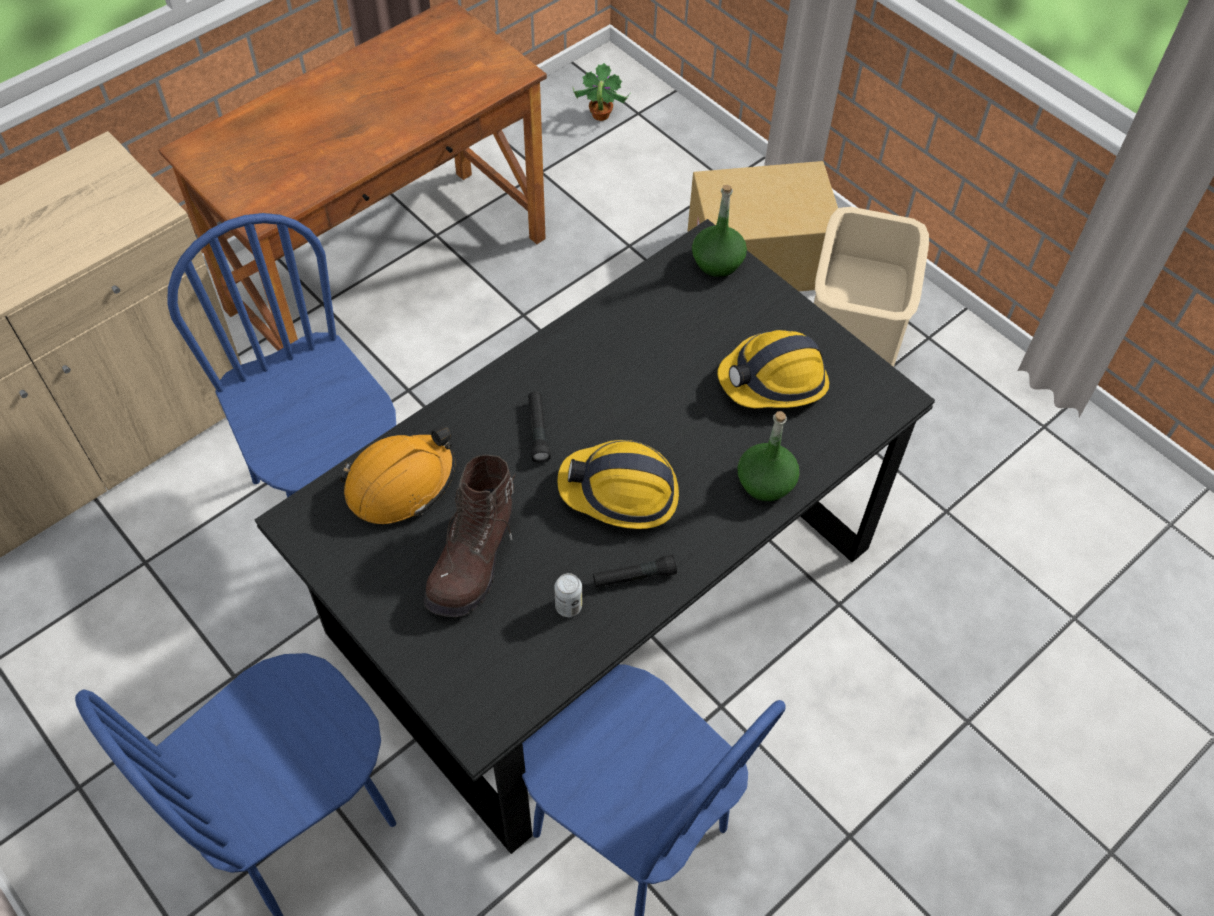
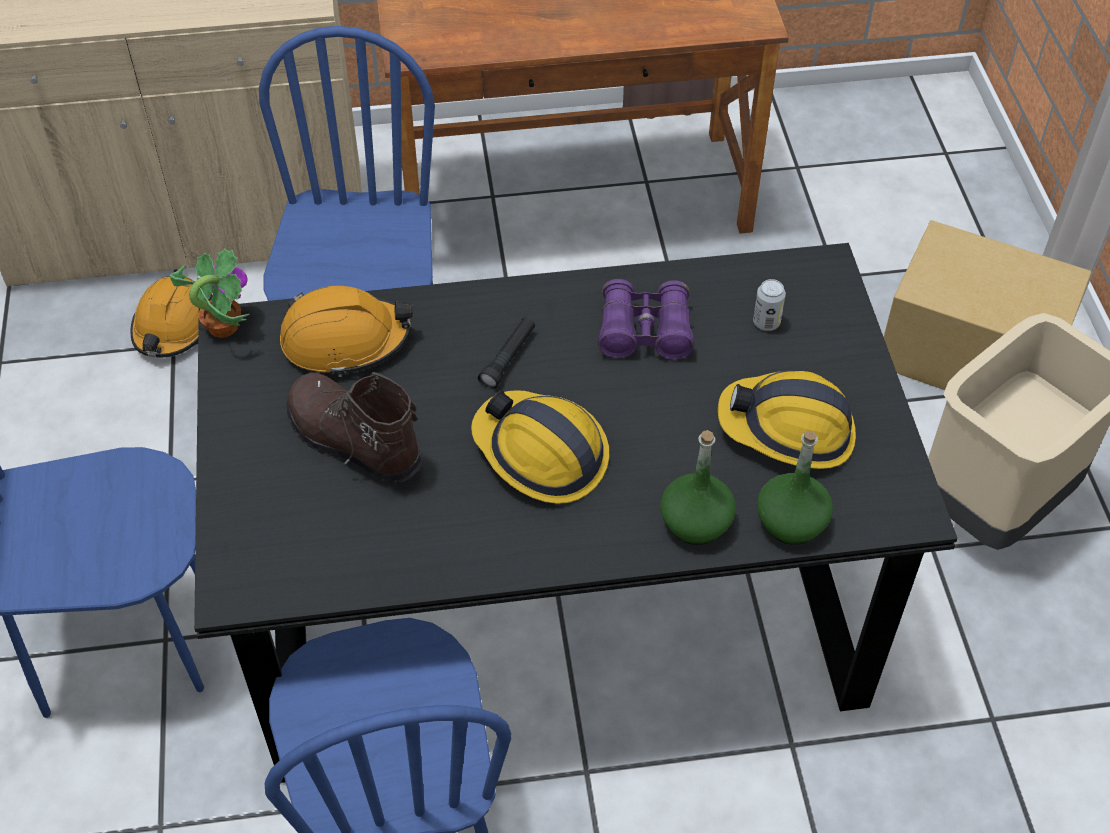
camera: 35 degrees right, 5 degrees down
brown boot [424,454,516,617] -> brown boot turned 75 degrees clockwise [286,372,422,484]
can [554,573,582,617] -> can moved to [753,279,786,331]
potted plant [572,63,630,121] -> potted plant moved to [170,248,250,338]
black flashlight [593,554,677,588] -> none
green bottle [692,185,747,277] -> green bottle moved to [757,430,833,544]
none -> orange hard hat [130,276,213,358]
none -> purple binoculars [598,279,694,360]

